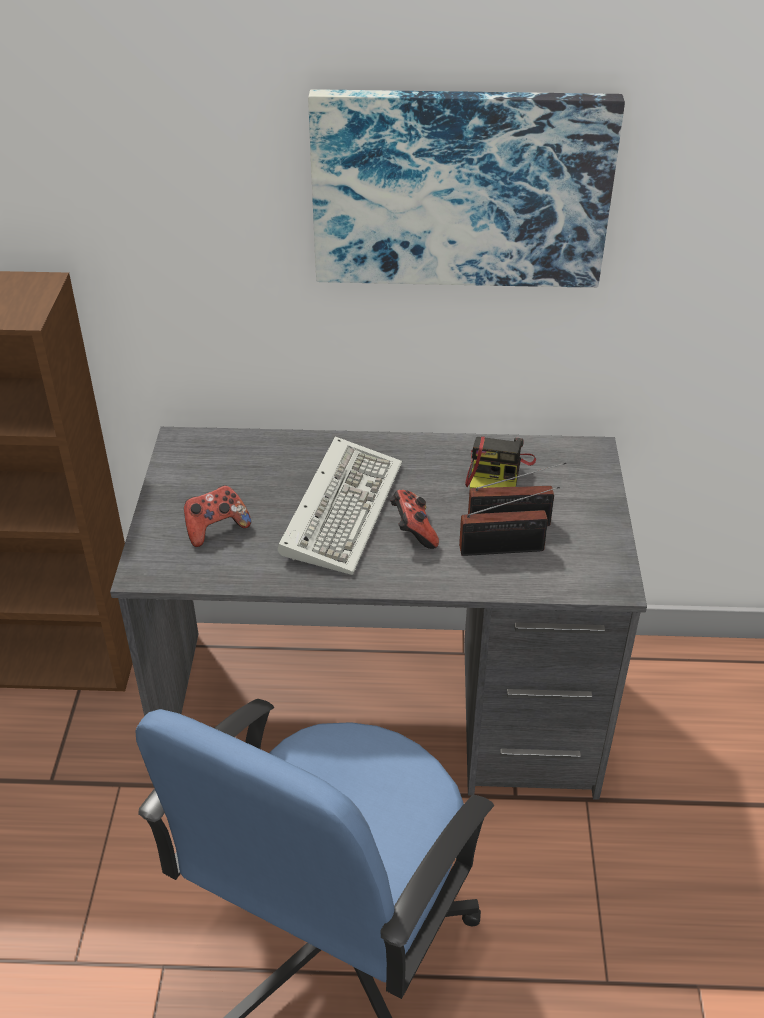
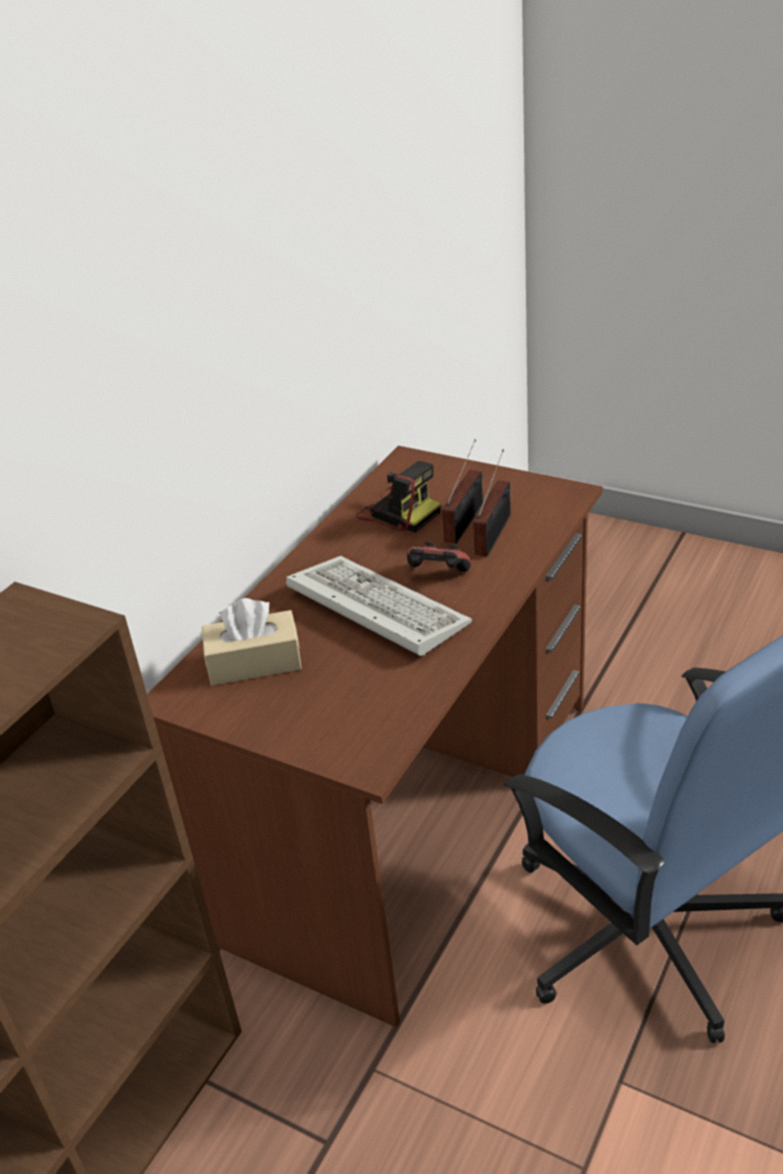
camera: 60 degrees left, 5 degrees down
grey desk [110,427,647,800] -> brown desk [147,446,603,1027]
game controller [184,485,251,547] -> none
picture [308,89,625,288] -> none
none -> beige tissue box [202,598,302,686]

